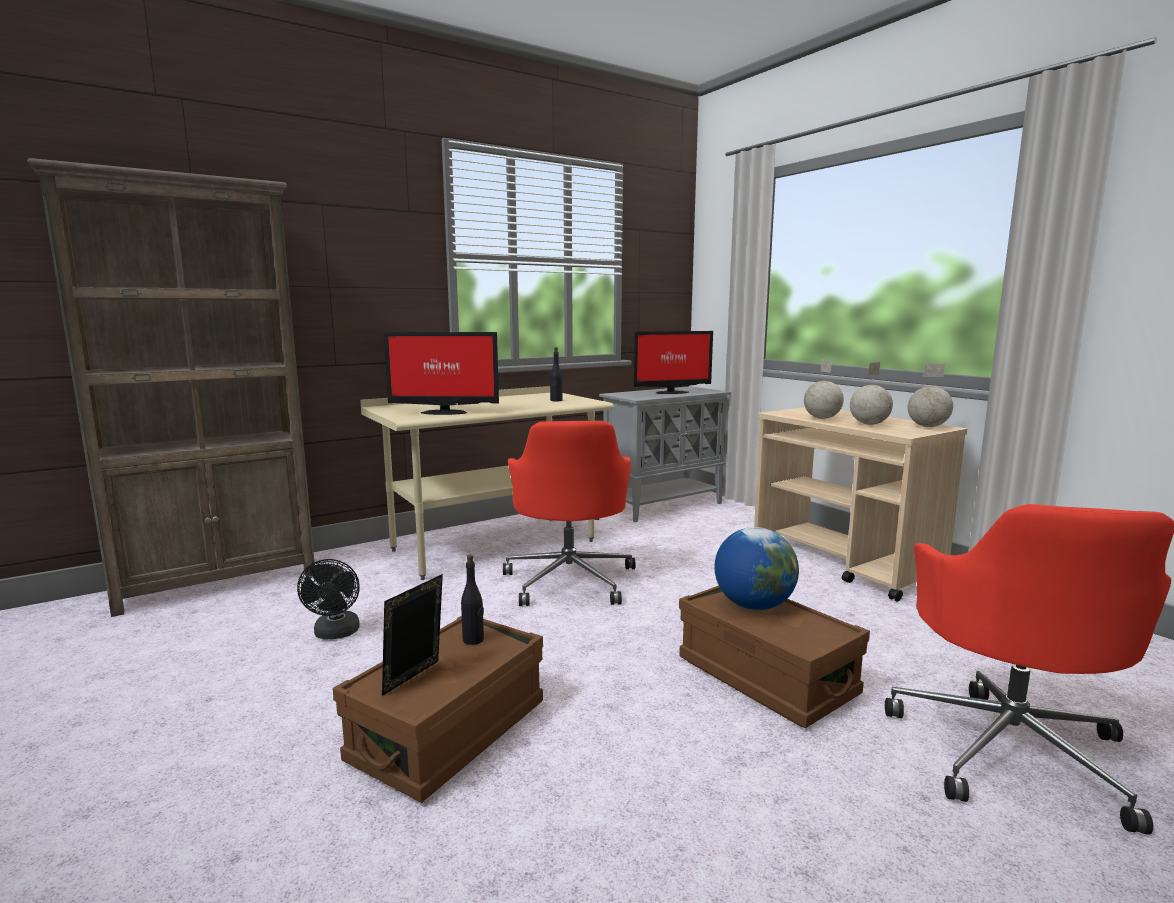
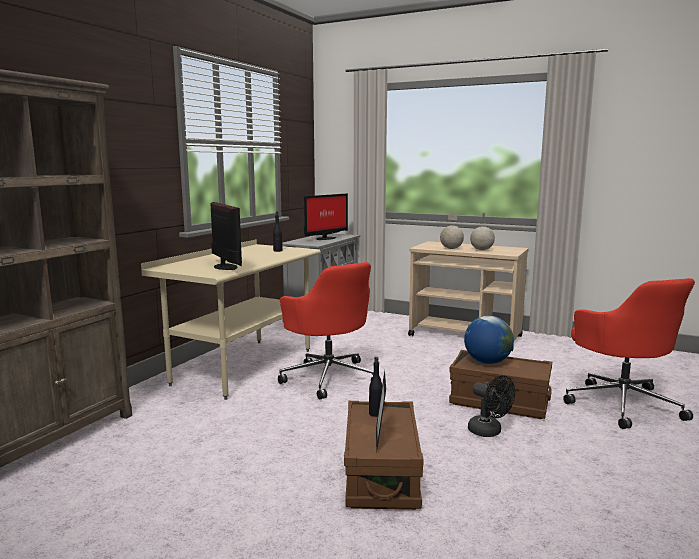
camera: 30 degrees left, 0 degrees up
black fan [297,559,360,639] -> black fan moved to [468,375,515,437]
monitor [384,332,499,415] -> monitor turned 90 degrees counterclockwise [211,202,242,270]
globe [908,364,953,427] -> none

